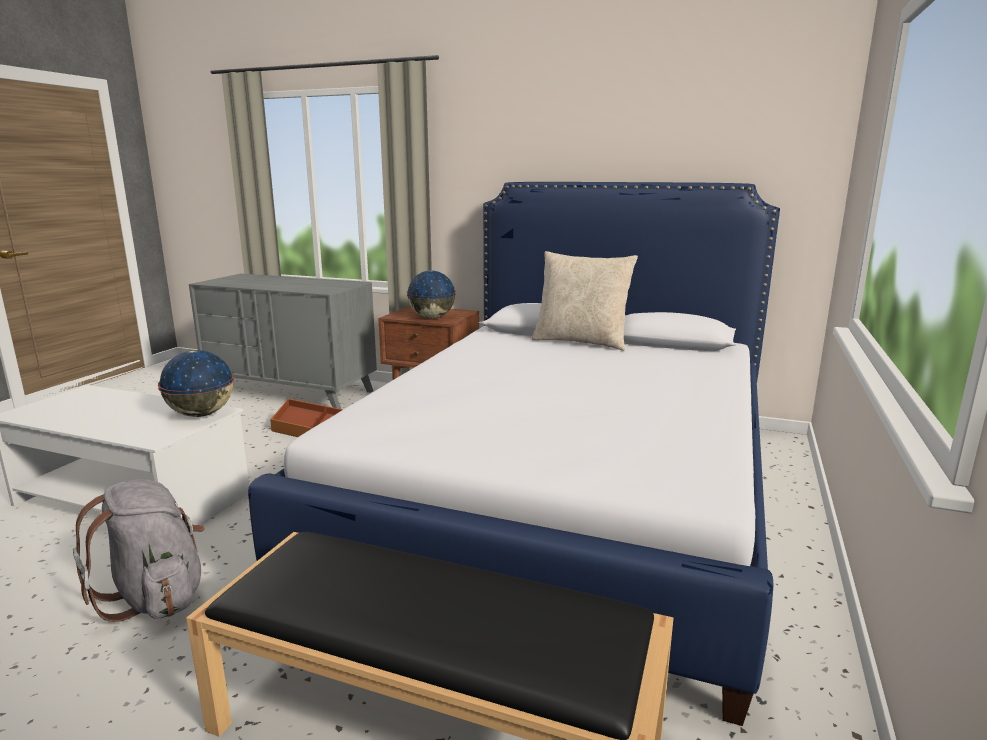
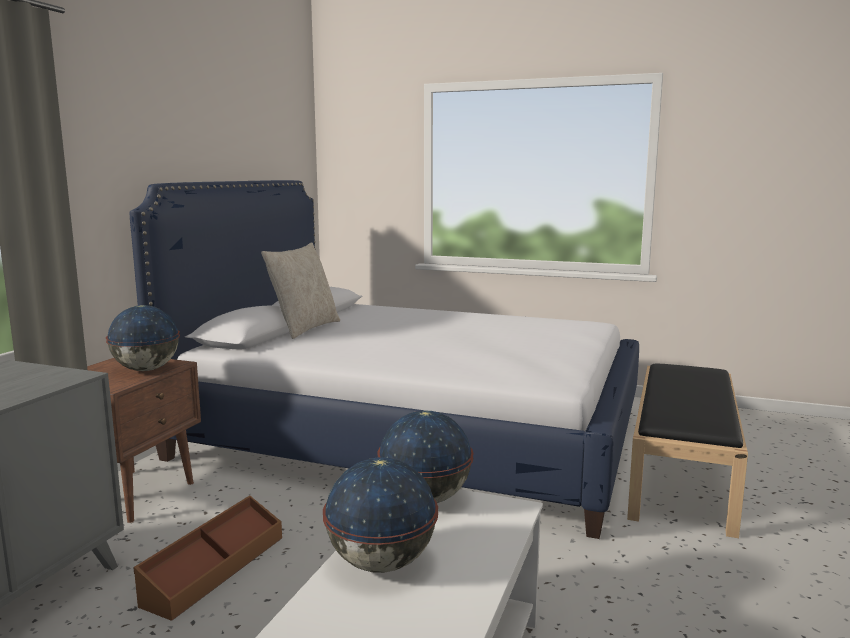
camera: 90 degrees left, 5 degrees down
grey backpack [73,480,205,622] -> none
none -> globe [323,457,438,573]

